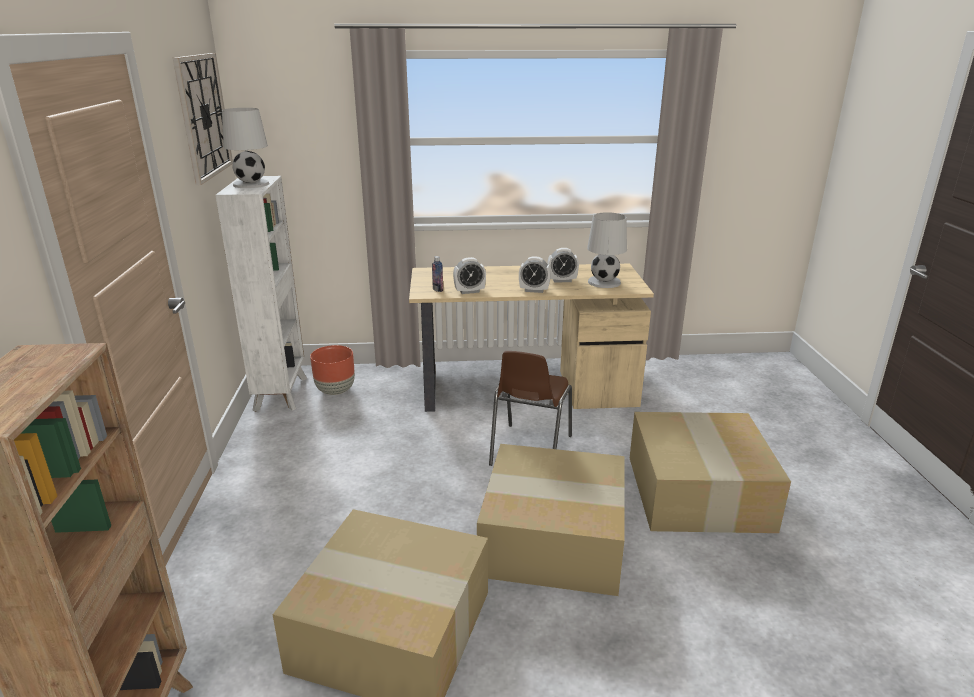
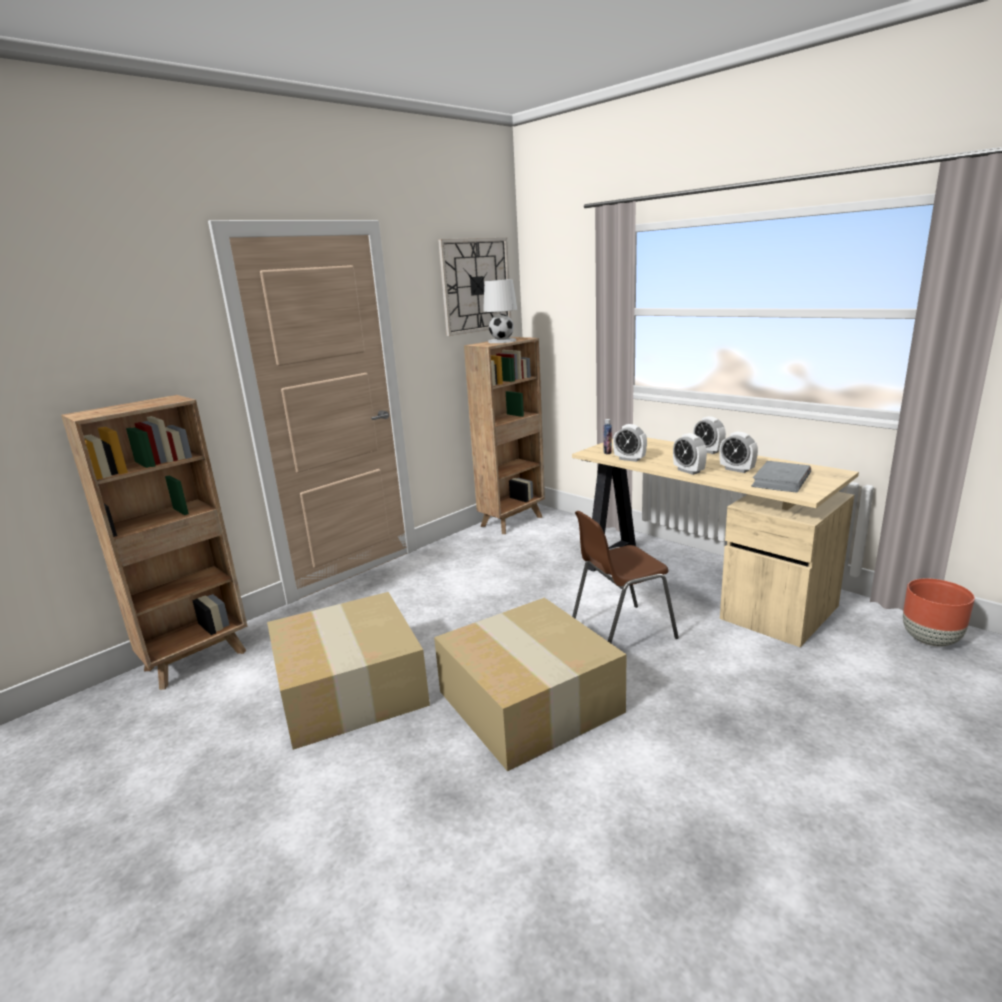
camera: 50 degrees right, 5 degrees down
white bookcase [216,176,307,412] -> brown bookcase [464,337,545,534]
brown planter [310,345,355,395] -> brown planter moved to [903,578,975,646]
white table lamp [587,212,627,288] -> grey book [751,461,811,493]
cardboard box [630,412,791,533] -> none
none -> alarm clock [693,416,726,454]

